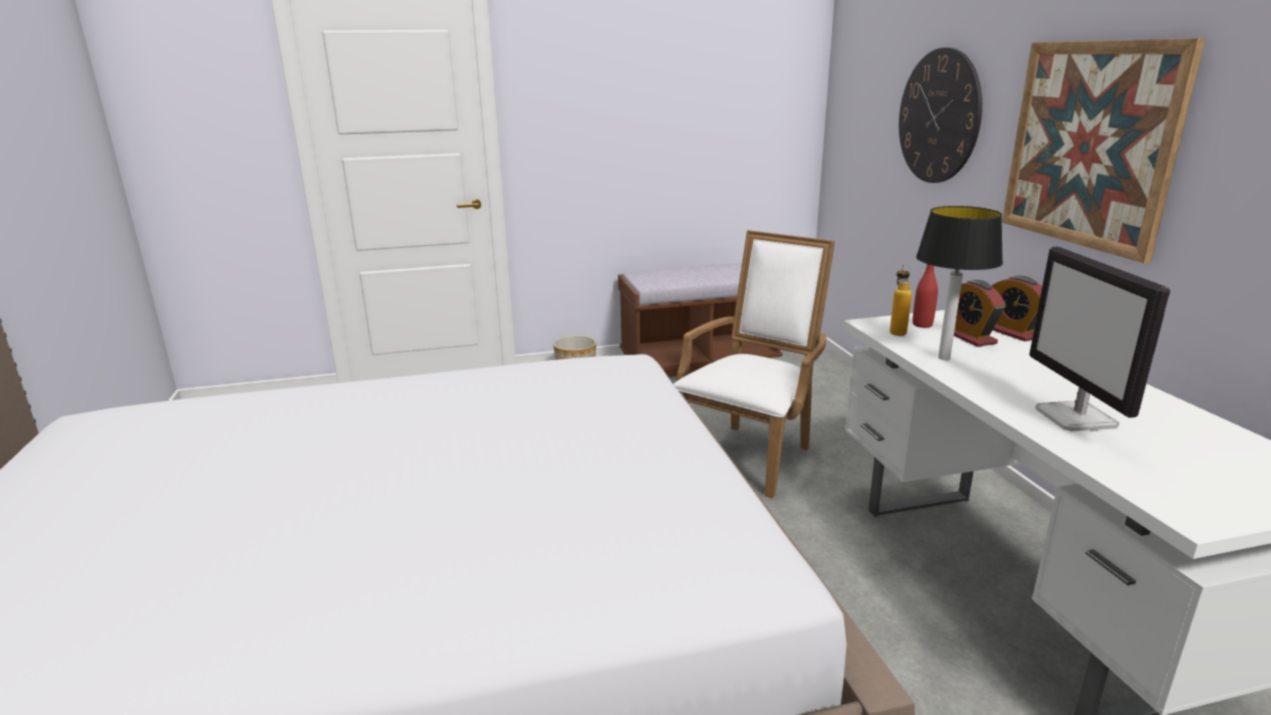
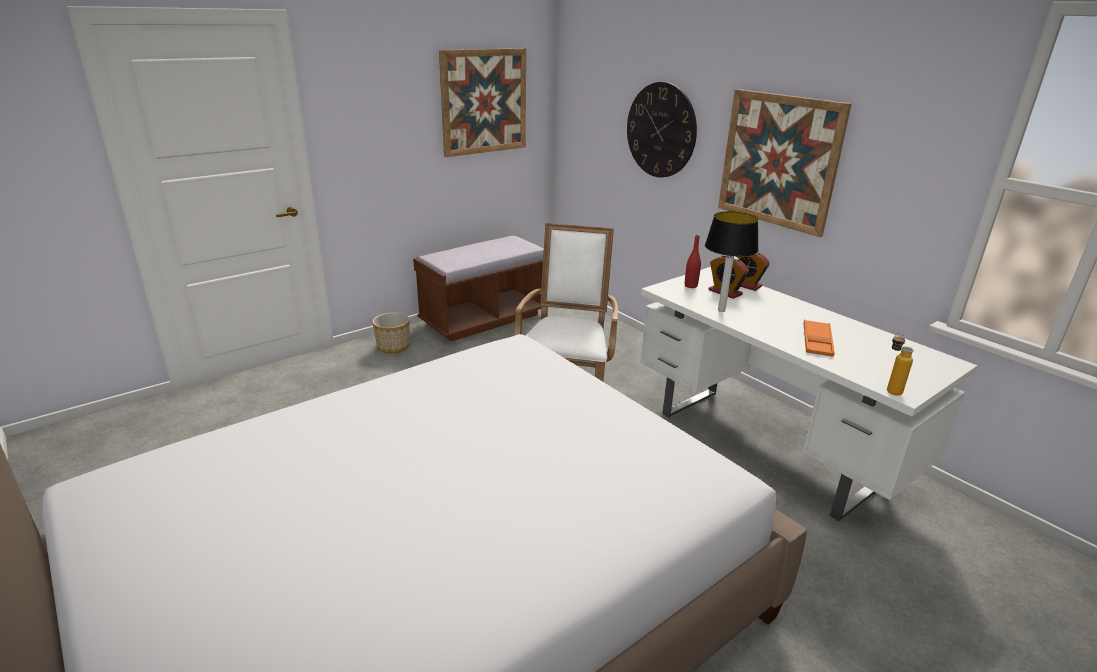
camera: 25 degrees left, 5 degrees up
bottle [890,265,912,336] -> bottle moved to [887,332,914,396]
monitor [1029,247,1170,431] -> orange tray [803,320,835,357]
none -> picture [439,48,526,157]

